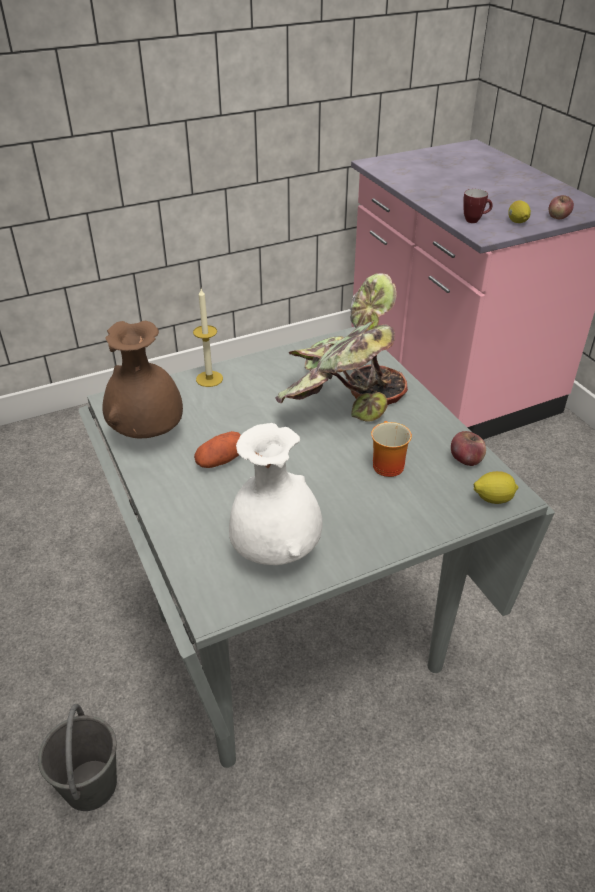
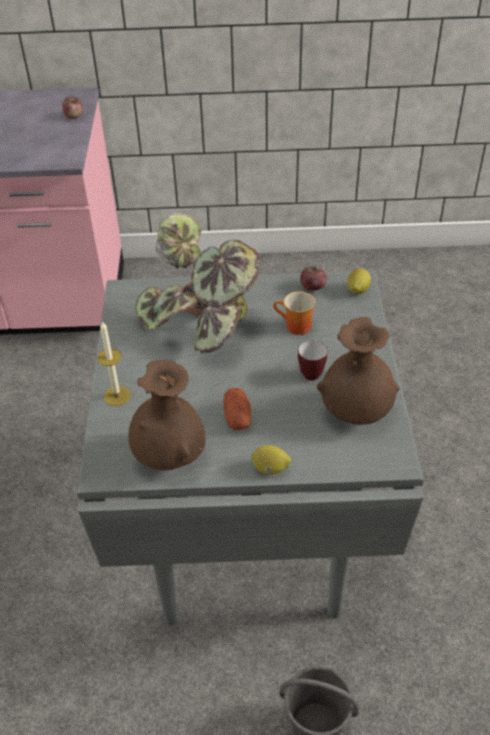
camera: 65 degrees left, 5 degrees up
white vase [229,423,322,565] -> brown vase [317,317,400,425]
mug [463,189,493,223] -> mug moved to [298,340,327,381]
lemon [508,200,531,223] -> lemon moved to [252,445,291,475]

